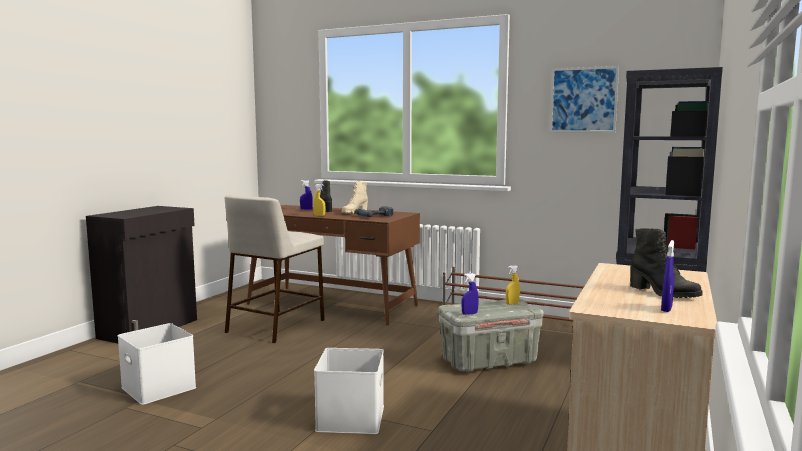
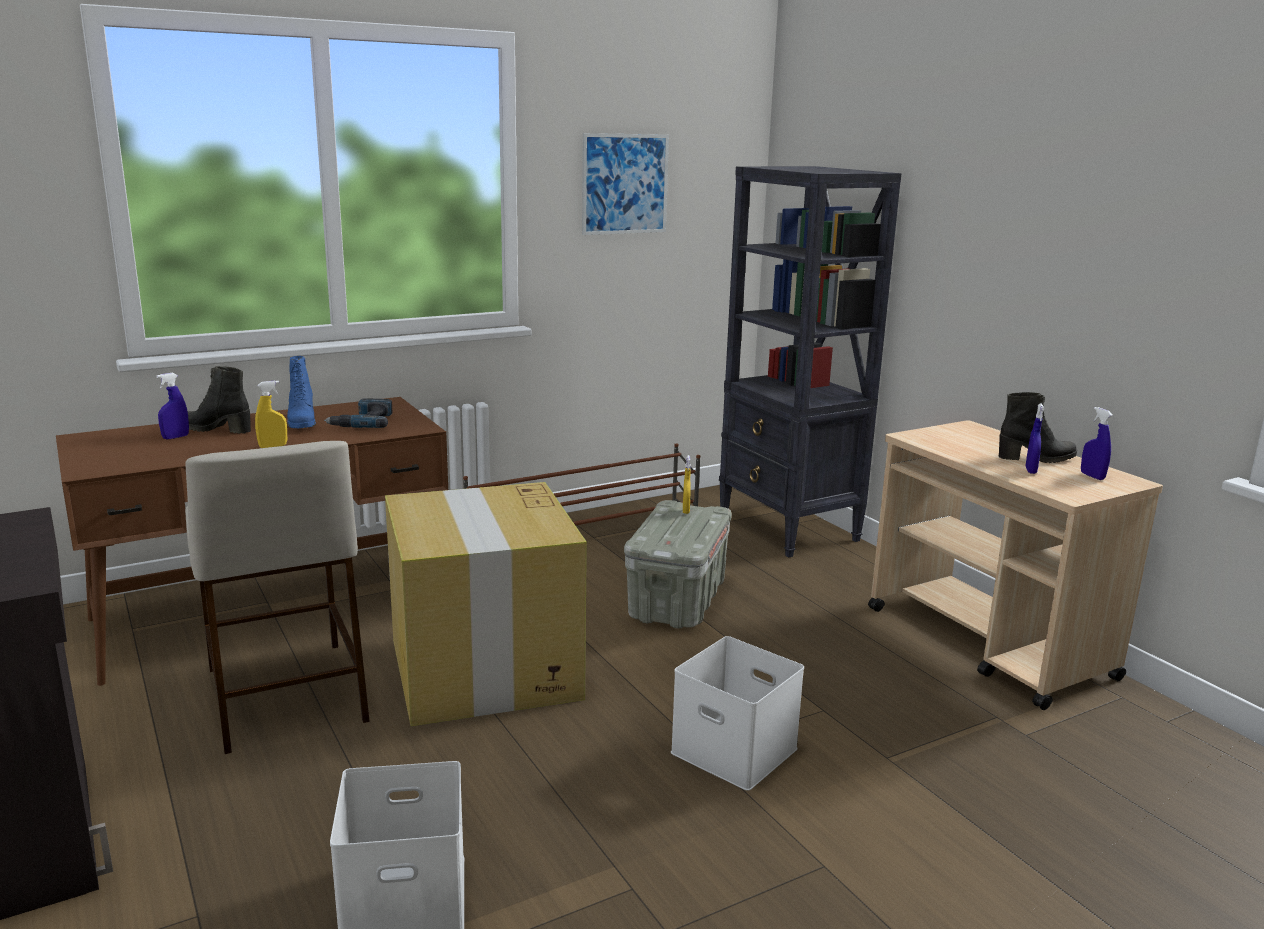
camera: 55 degrees left, 10 degrees up
beige boot [342,181,368,214] -> blue boot [287,356,316,428]
blue spray bottle [461,273,479,315] -> blue spray bottle moved to [1025,403,1044,474]
none -> cardboard box [385,482,587,726]

